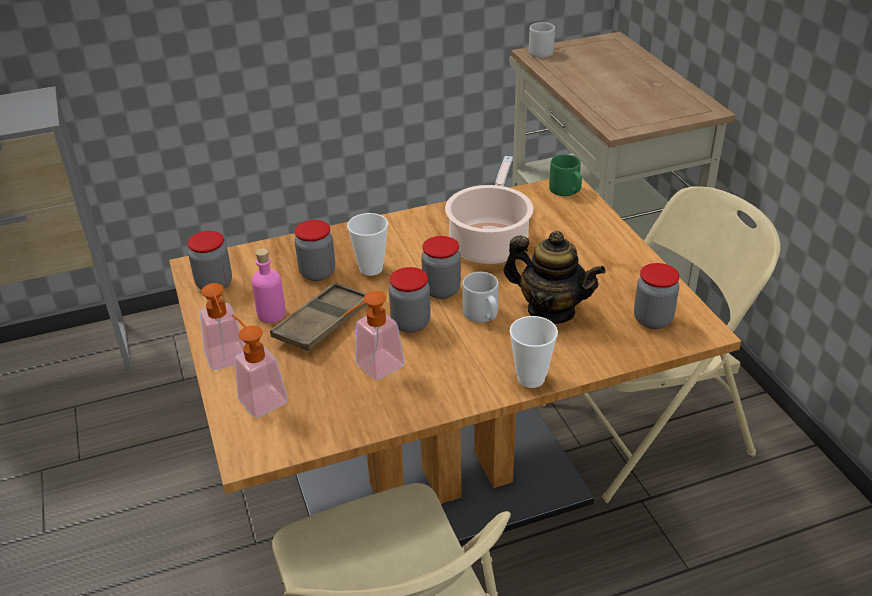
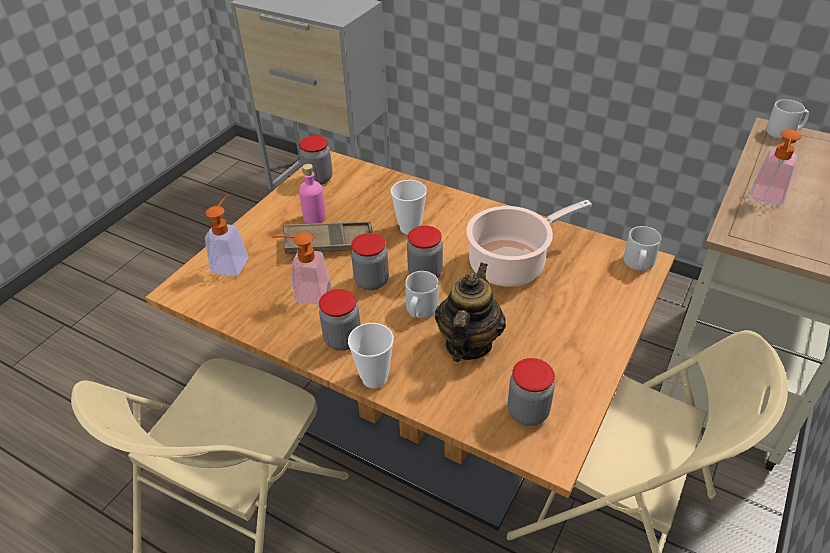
camera: 50 degrees right, 5 degrees up
soap dispenser [200,283,244,370] -> soap dispenser moved to [750,130,801,205]
jar [295,220,335,281] -> jar moved to [319,289,361,351]
teapot [503,231,606,324] -> teapot turned 150 degrees counterclockwise [435,262,506,362]
green mug [549,154,582,196] -> grey mug [623,226,661,271]

